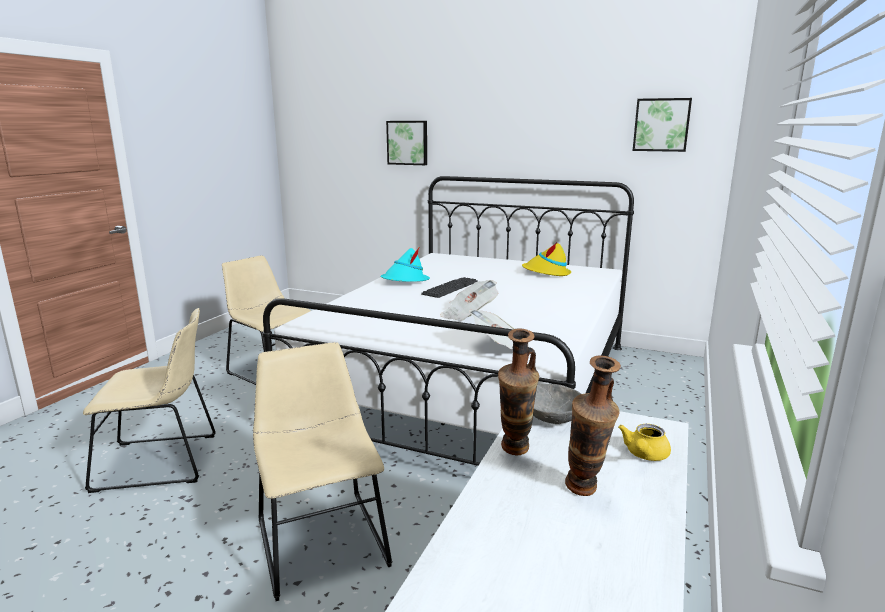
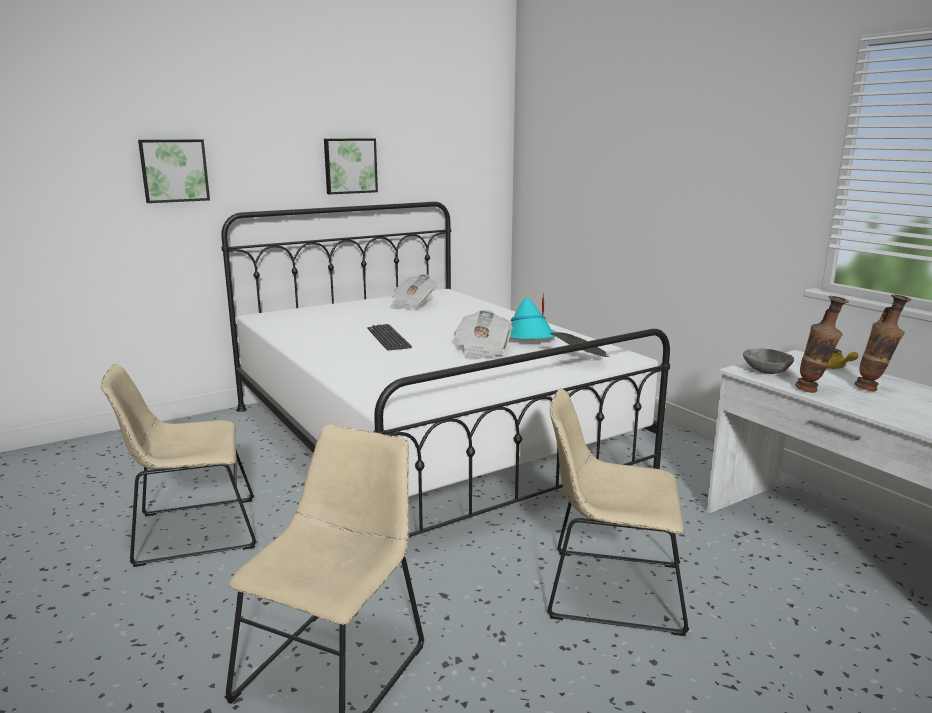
camera: 55 degrees left, 0 degrees up
turquoise hat [381,246,430,282] -> turquoise hat moved to [510,292,556,339]
yellow hat [522,242,571,276] -> newspaper [390,274,437,309]
picture [633,98,692,152] -> picture moved to [324,138,378,195]

